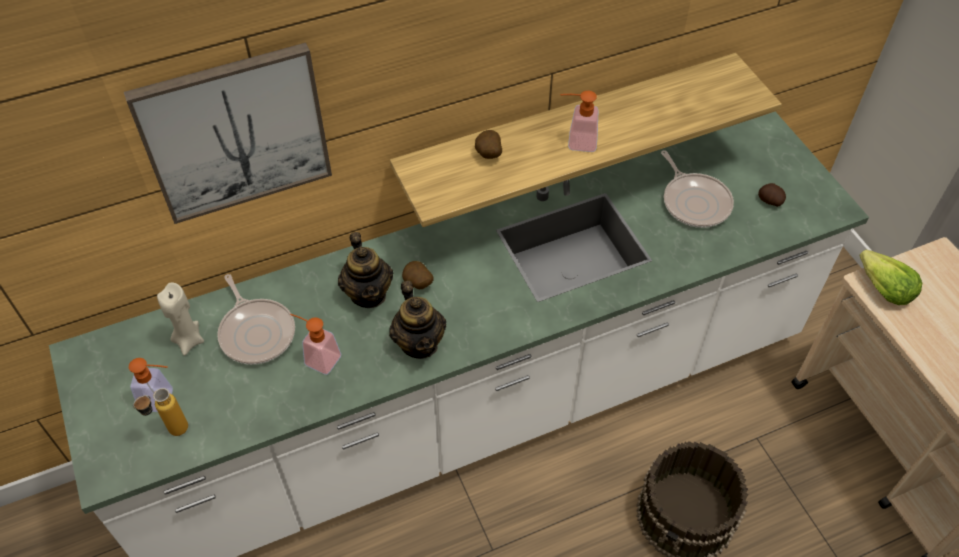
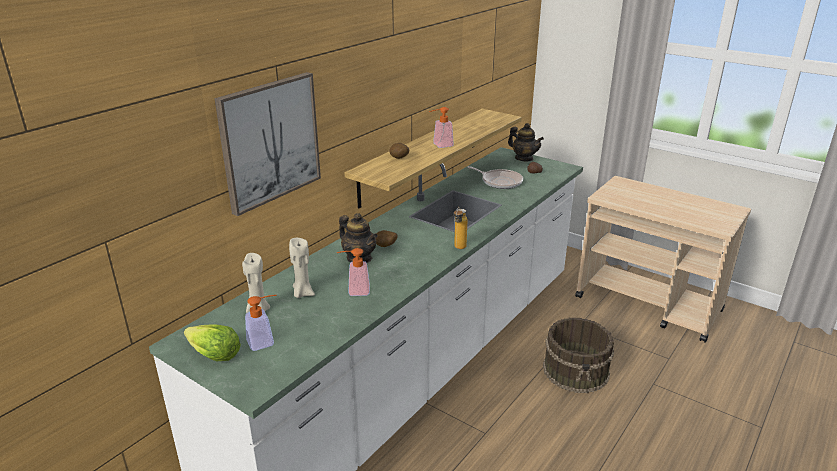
camera: 30 degrees left, 25 degrees down
bottle [133,388,188,436] -> bottle moved to [454,207,468,249]
frying pan [217,274,295,365] -> beige candle [289,238,315,298]
teapot [389,281,446,359] -> teapot moved to [508,123,544,161]
lettuce [859,249,922,305] -> lettuce moved to [184,324,241,361]

